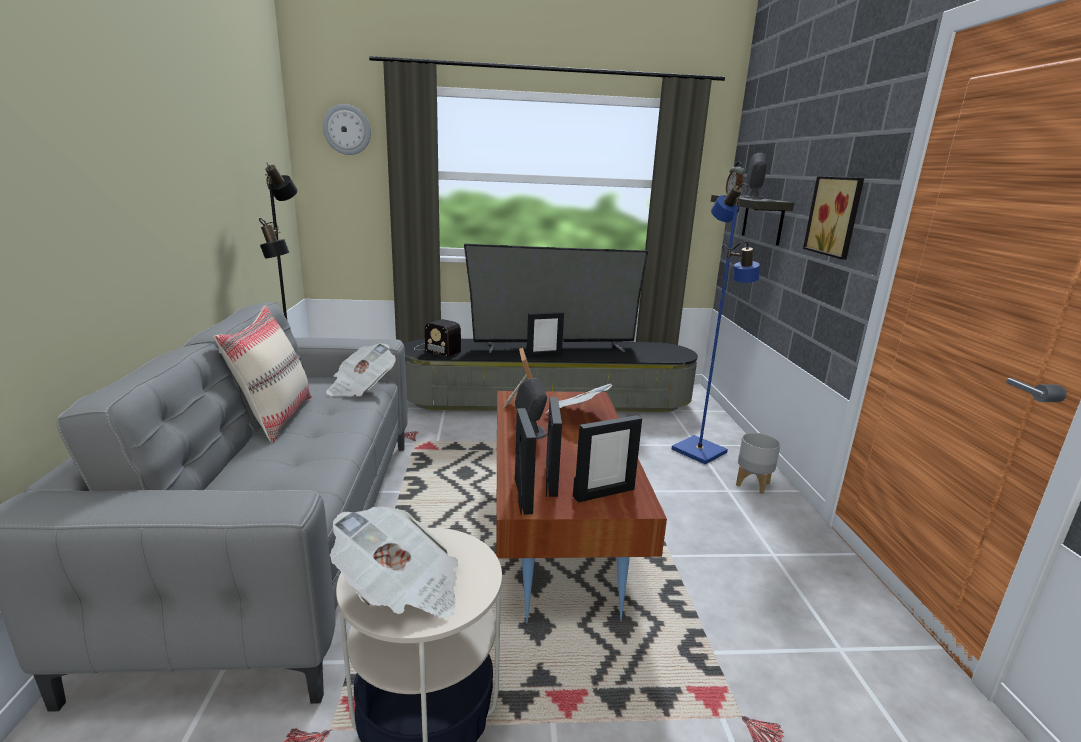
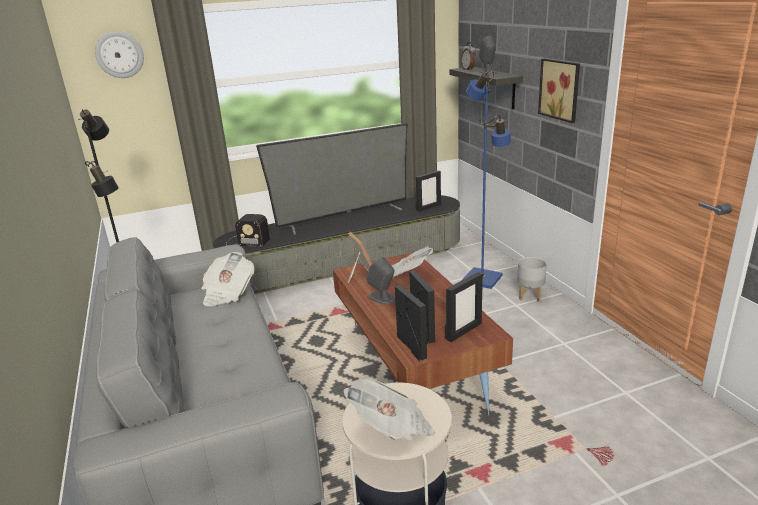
camera: 15 degrees left, 5 degrees up
beige pillow [214,306,312,443] -> none
picture frame [526,312,564,358] -> picture frame moved to [416,171,441,212]

